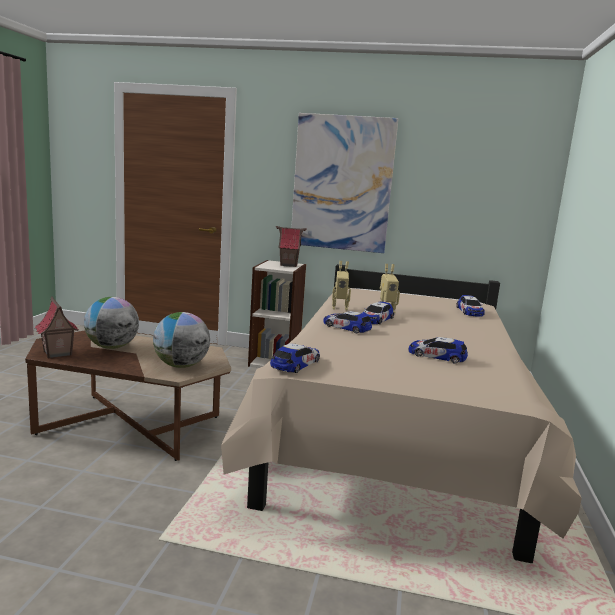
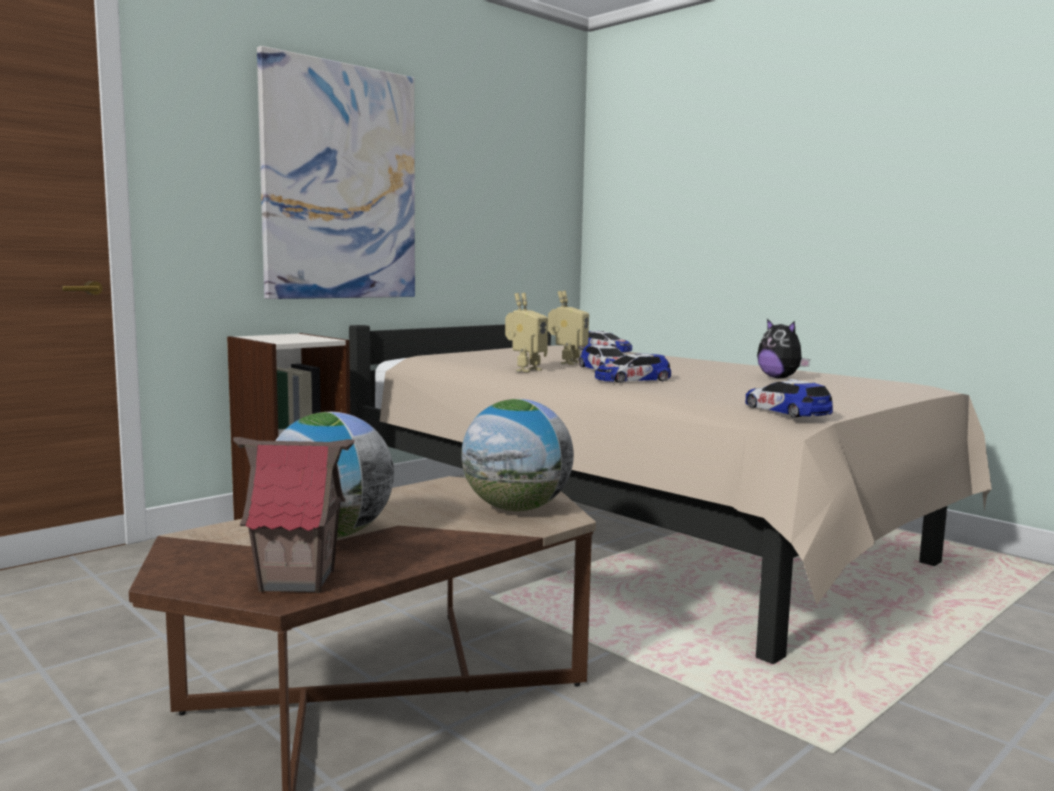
camera: 55 degrees left, 5 degrees down
toy house [276,226,307,267] -> none
toy car [409,337,468,363] -> plush toy [757,319,810,378]

